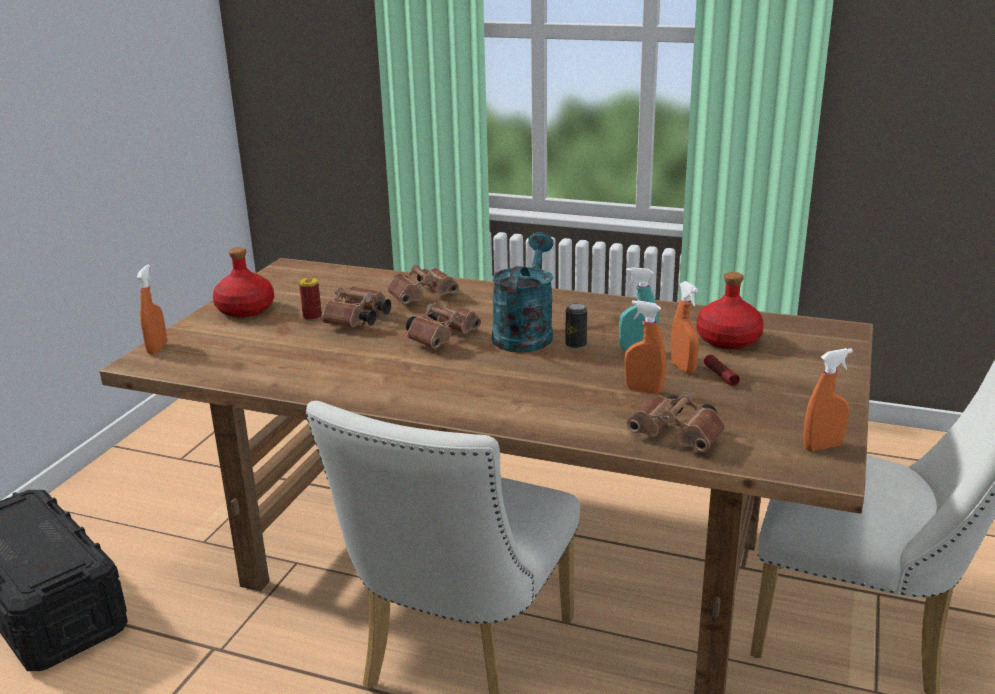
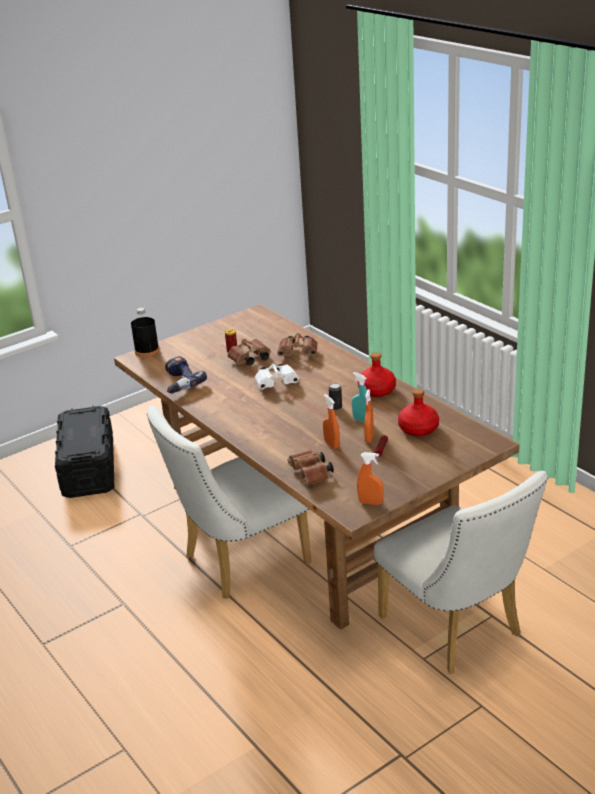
camera: 35 degrees right, 5 degrees up
orange spray bottle [137,264,167,354] -> black bottle [131,308,159,357]
red bottle [213,247,274,318] -> red bottle moved to [358,352,396,397]
brown binoculars [406,303,481,349] -> white binoculars [255,362,299,389]
turquoise watering can [492,232,554,353] -> none
none -> power drill [165,356,207,393]

